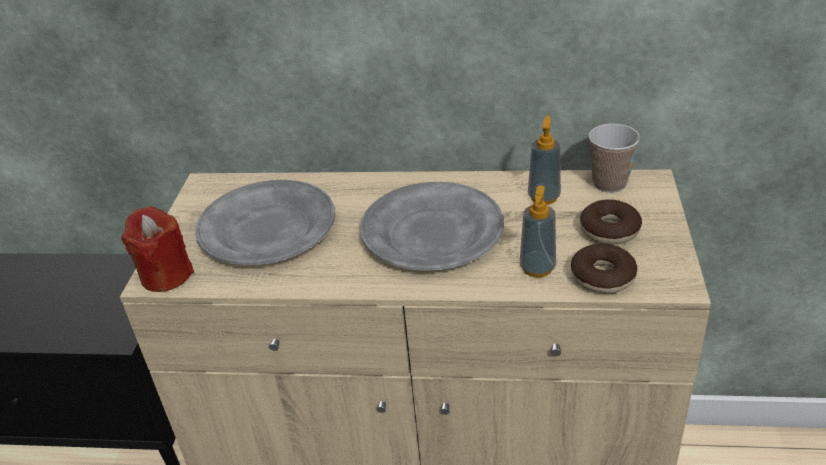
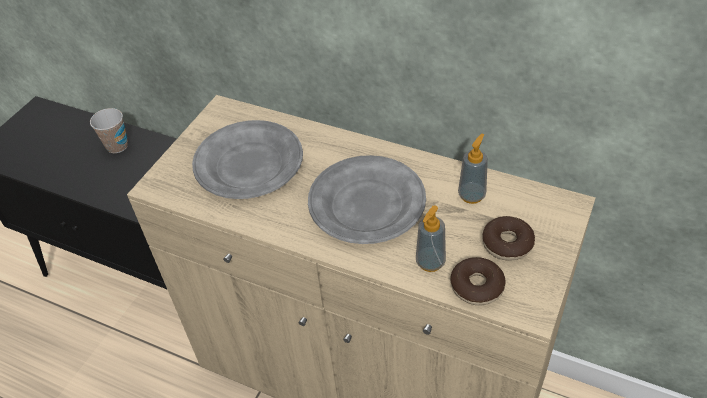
camera: 20 degrees right, 10 degrees up
red candle [121,206,194,292] -> none
cup [589,124,640,193] -> cup moved to [90,108,128,153]

